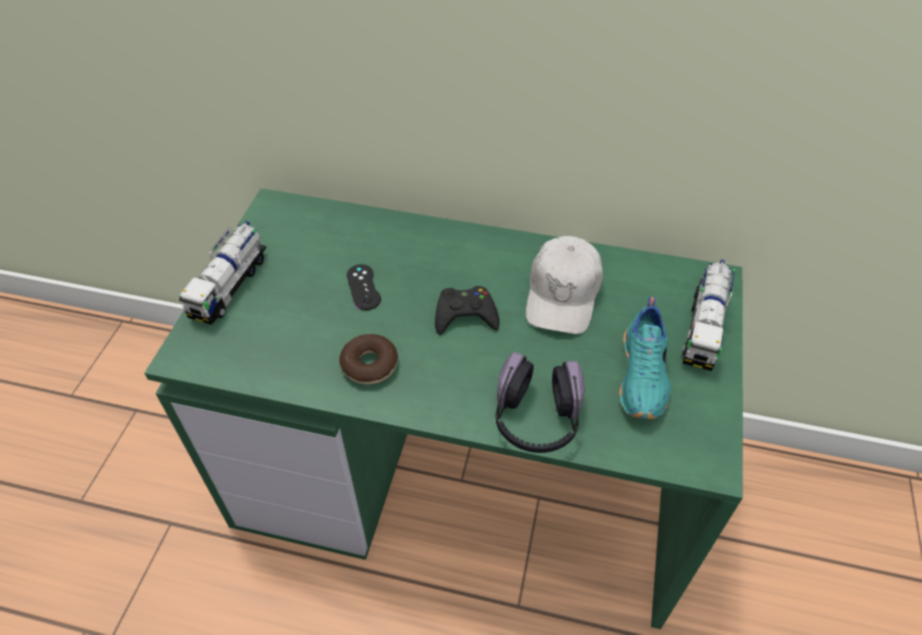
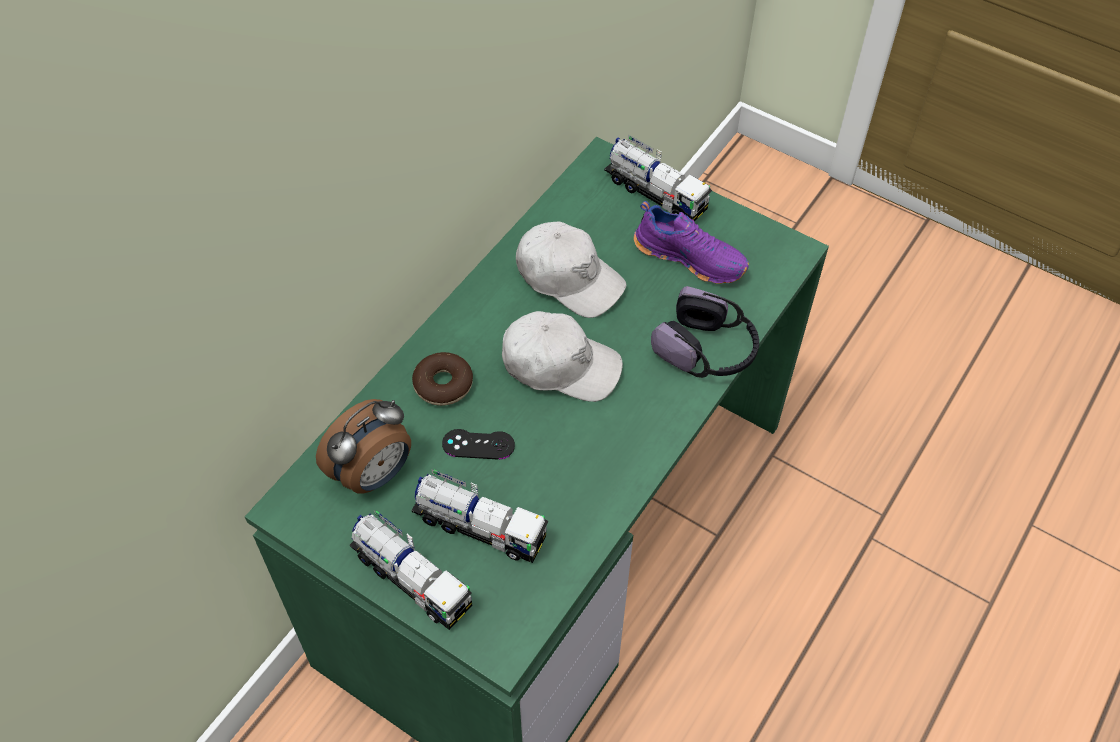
camera: 70 degrees left, 5 degrees up
donut [340,334,398,385] -> donut moved to [412,352,473,406]
black game controller [435,286,500,335] -> white cap [502,311,623,402]
turquoise shoe [619,297,671,419] -> purple shoe [634,201,749,284]
none -> alarm clock [316,399,411,494]
none -> toy truck [411,469,548,563]

